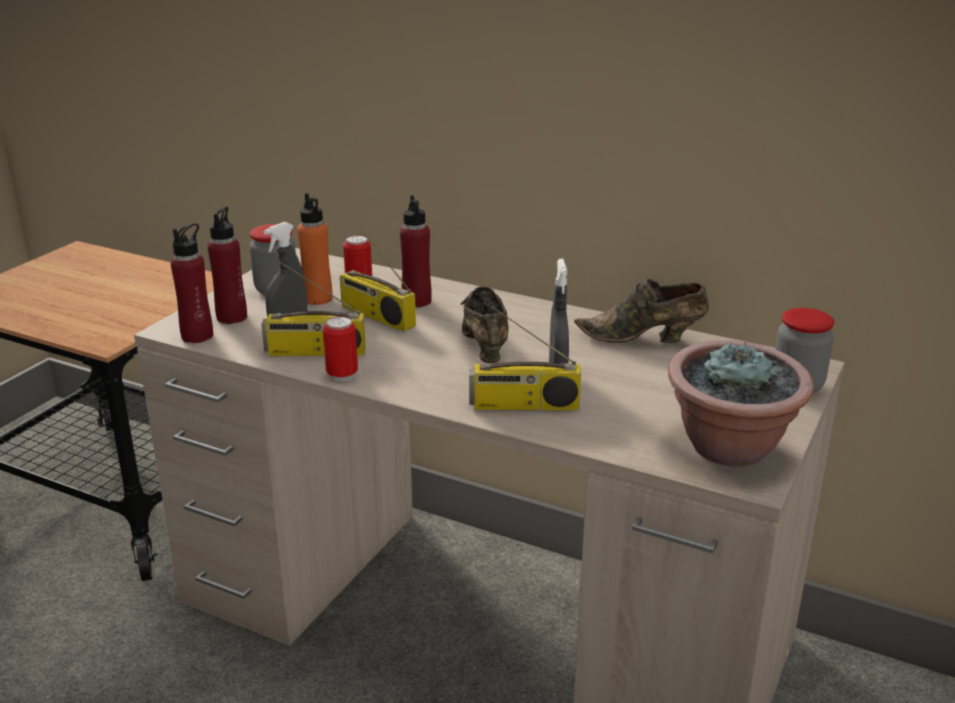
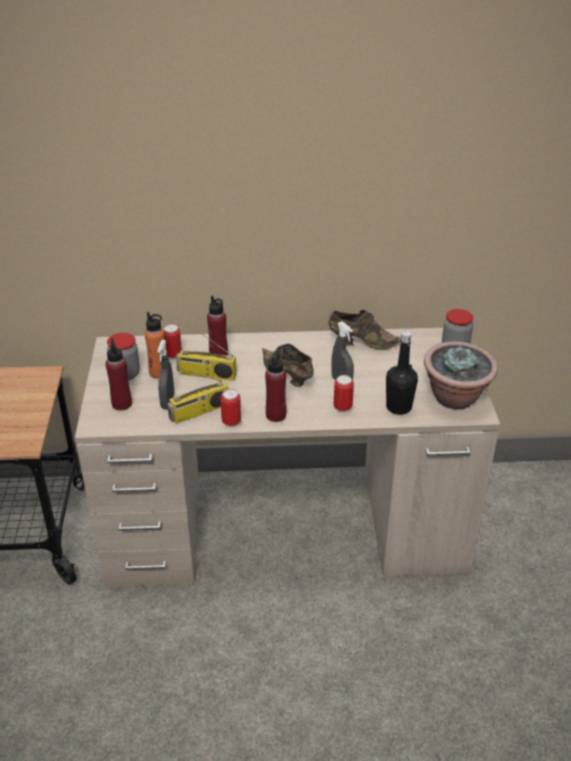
camera: 30 degrees left, 10 degrees up
red bottle [171,223,213,343] -> red bottle moved to [265,349,286,422]
radio [469,306,581,410] -> can [334,375,354,413]
brown shoe [574,279,709,343] -> brown shoe turned 150 degrees counterclockwise [328,310,401,349]
none -> black bottle [386,331,418,415]

